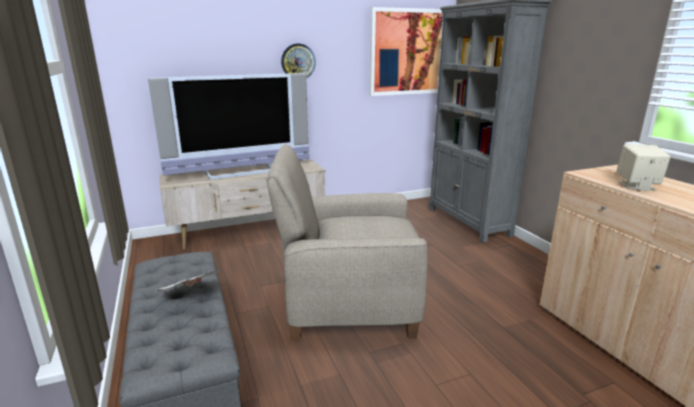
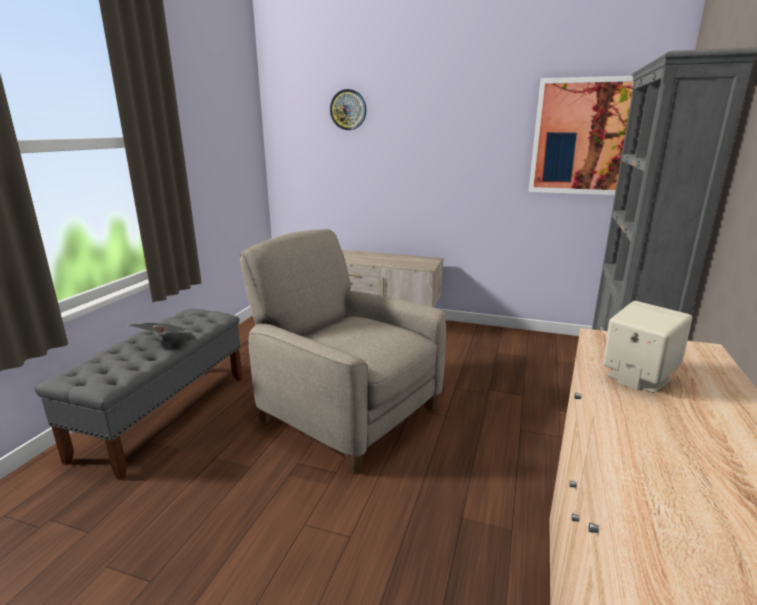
camera: 40 degrees right, 0 degrees up
television [148,73,309,179] -> none
wall clock [281,44,316,78] -> wall clock moved to [330,89,366,130]

